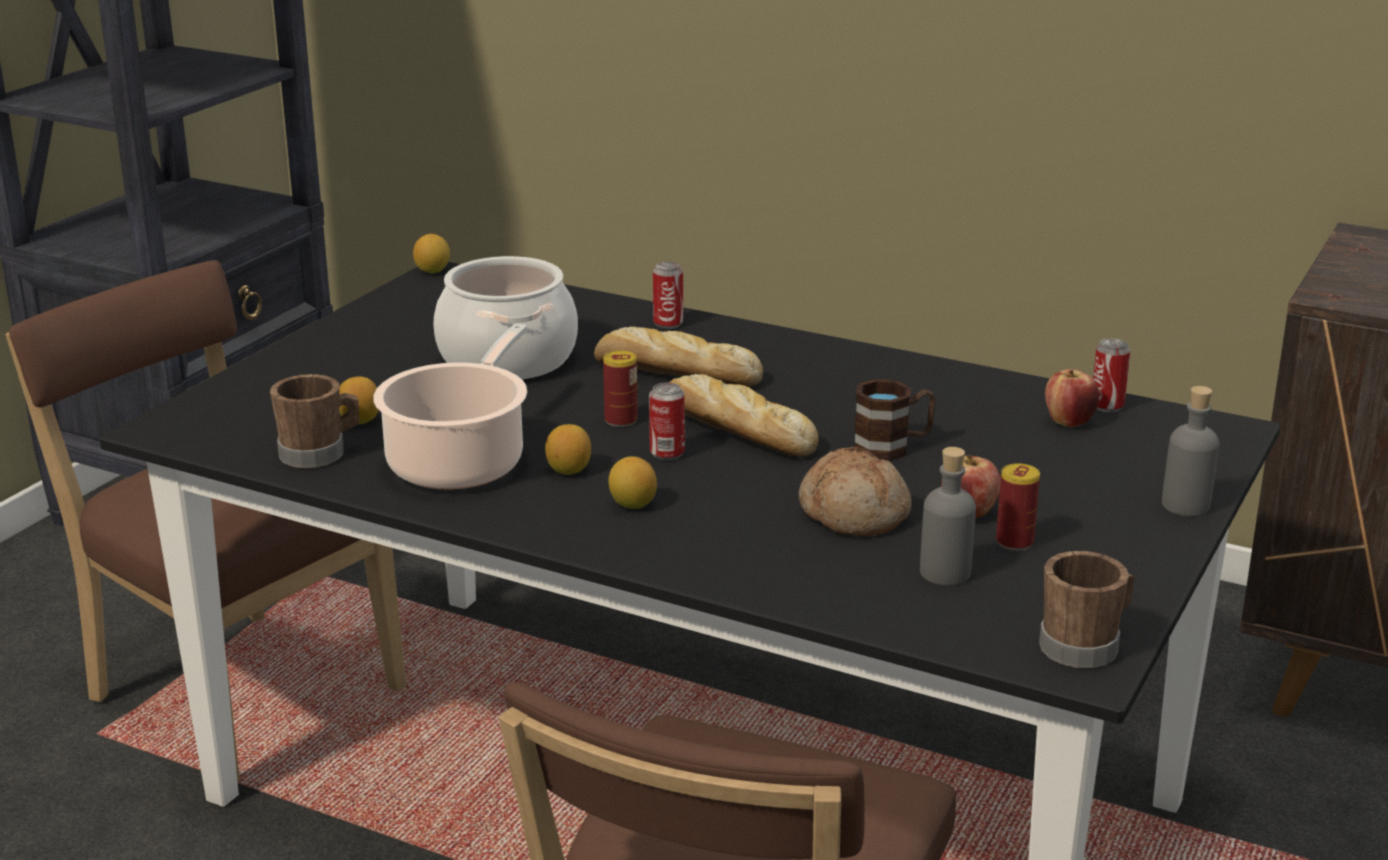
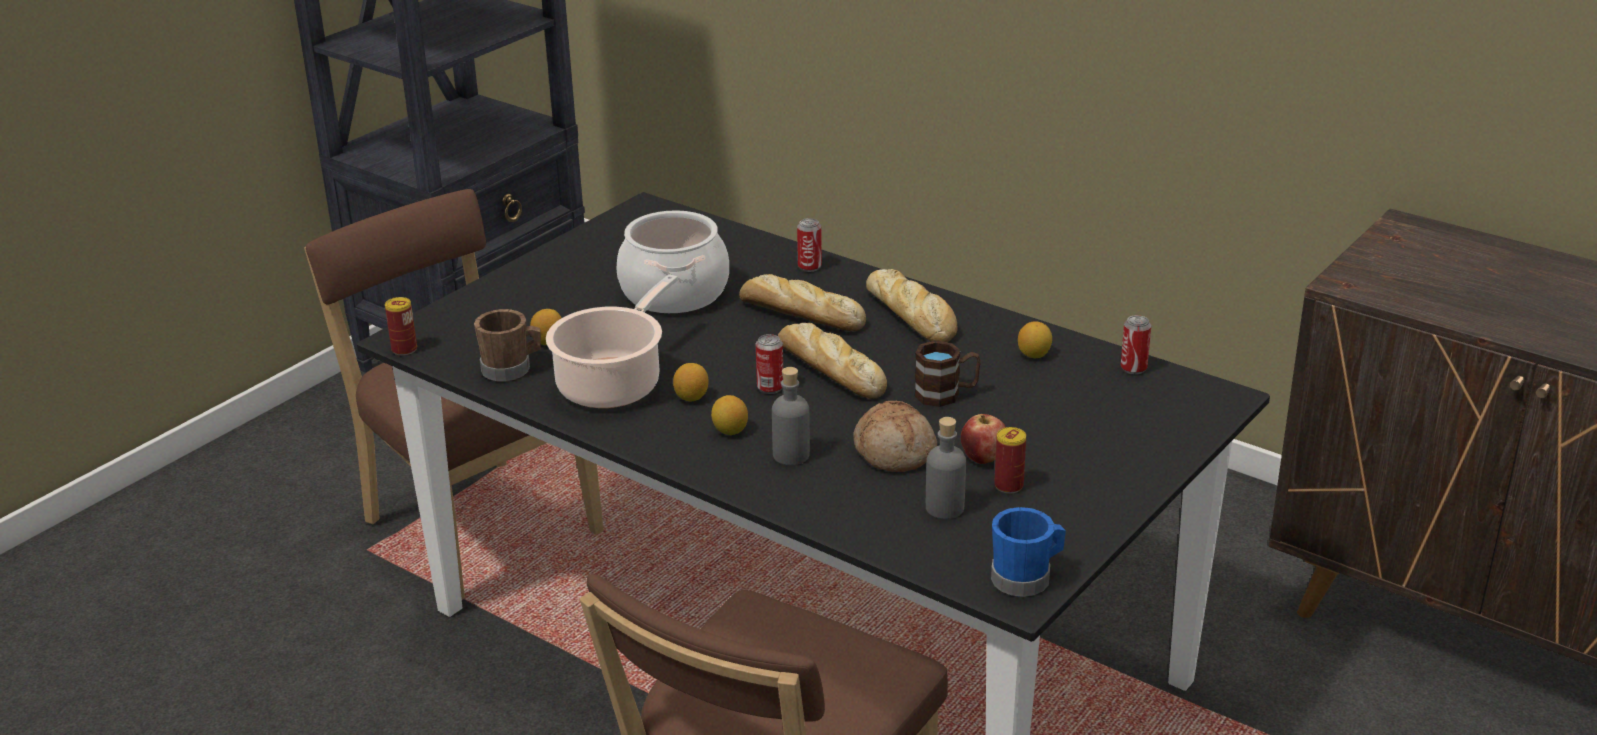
camera: 10 degrees right, 5 degrees up
lemon [413,234,450,273] -> lemon moved to [1018,321,1052,358]
can [603,351,638,427] -> can moved to [385,297,417,356]
brown mug [1039,551,1135,668] -> blue mug [991,507,1066,597]
apple [1045,369,1099,428] -> none
grey bottle [1162,386,1219,516] -> grey bottle moved to [772,367,810,465]
none -> bread [866,269,958,342]

